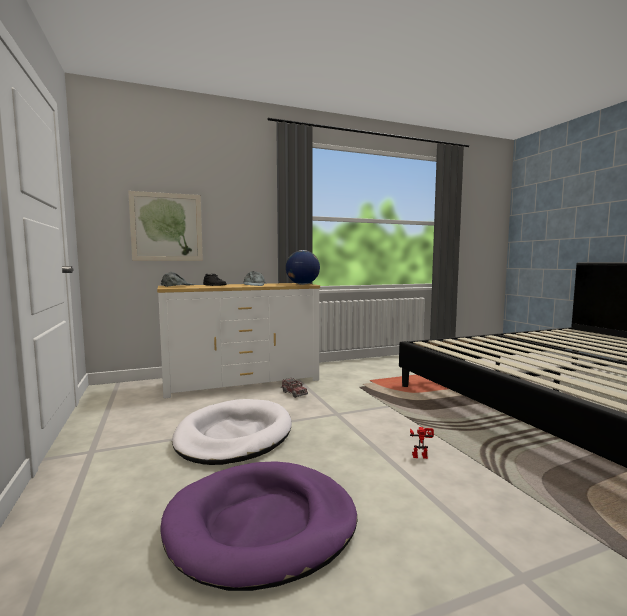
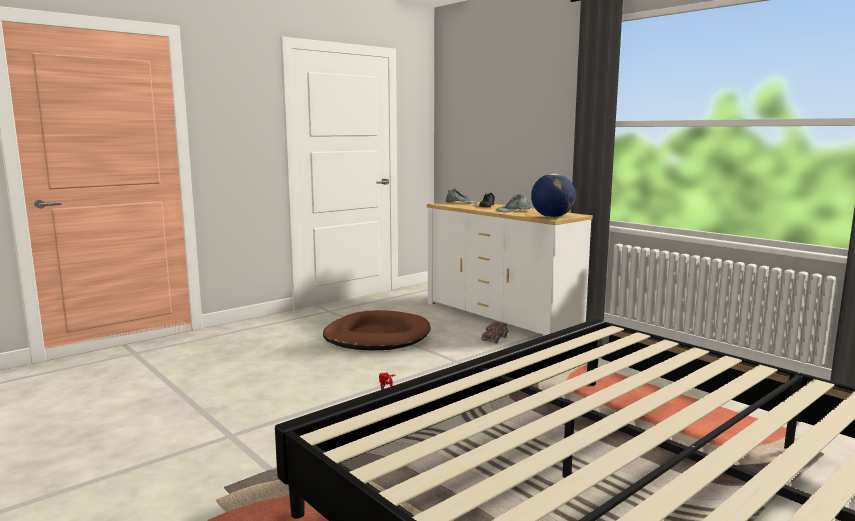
camera: 70 degrees right, 5 degrees up
picture [128,191,203,261] -> none
purple dog bed [160,461,357,591] -> none
white dog bed [172,399,292,465] -> brown dog bed [323,310,431,350]

